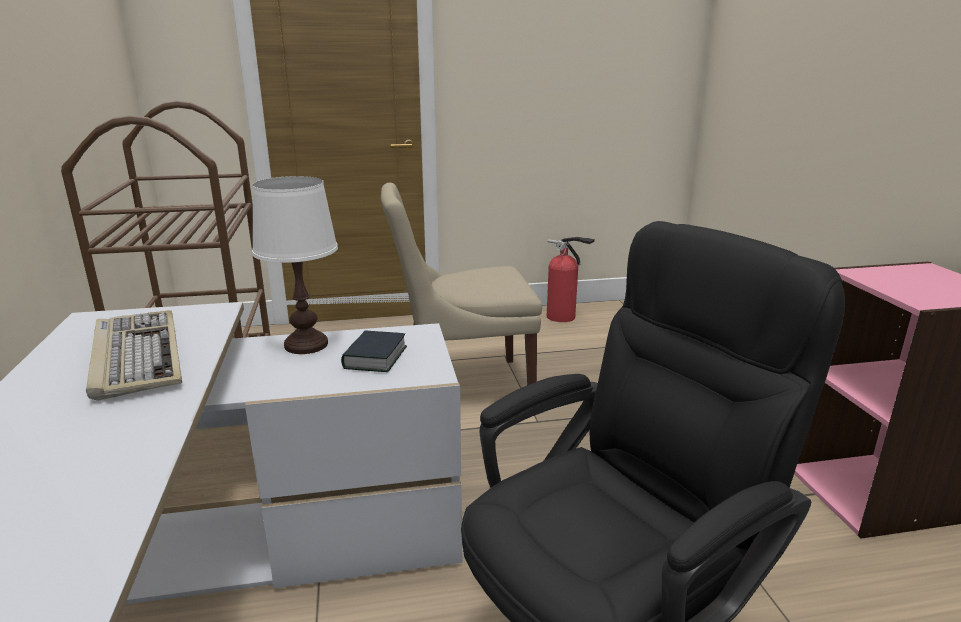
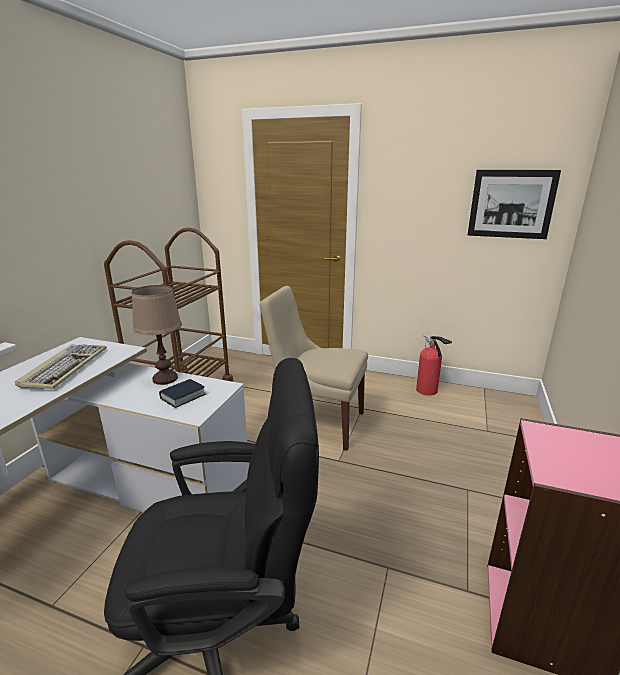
camera: 30 degrees right, 0 degrees up
white table lamp [252,176,338,354] -> brown table lamp [132,285,182,385]
none -> picture [468,170,561,239]

